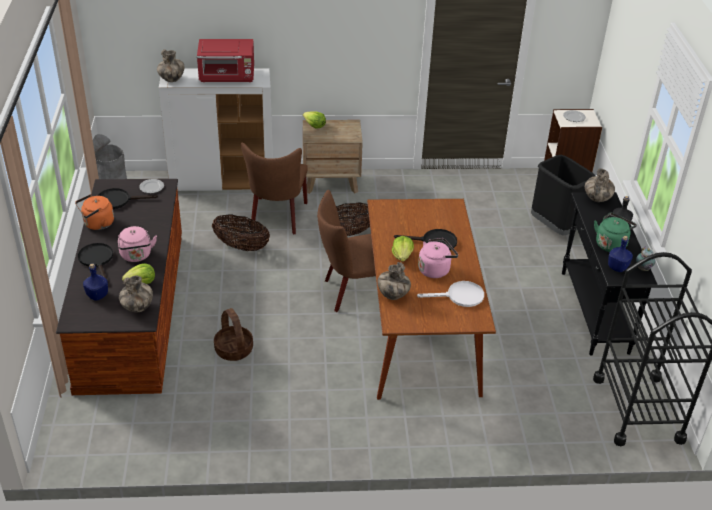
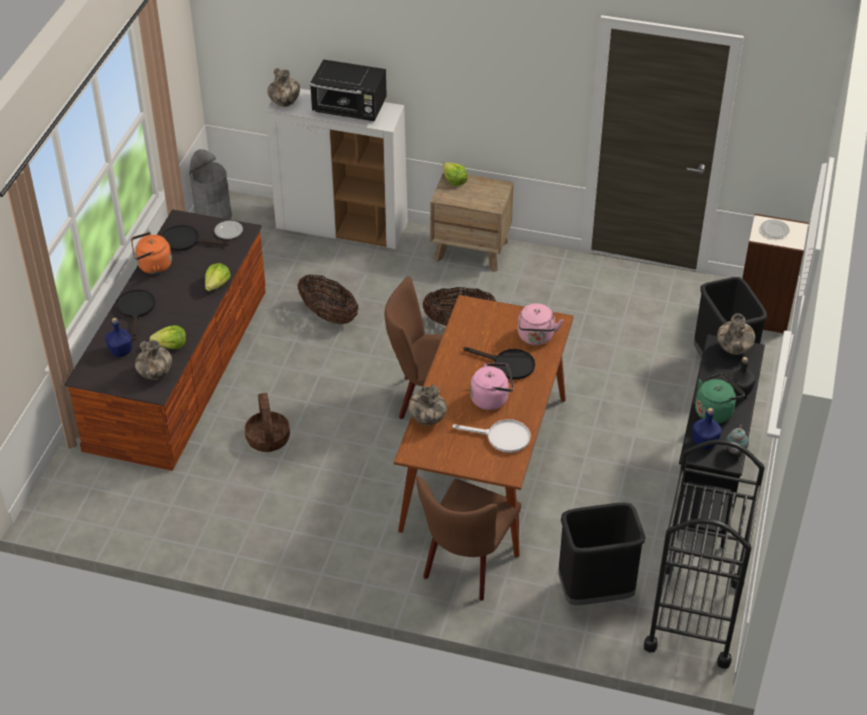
camera: 20 degrees right, 5 degrees up
pink kettle [118,226,157,262] -> pink kettle moved to [518,303,564,345]
red microwave [197,39,254,82] -> black microwave [310,59,387,121]
brown chair [241,143,308,235] -> brown chair moved to [416,476,521,601]
lettuce [392,236,414,262] -> lettuce moved to [205,263,231,291]
none -> black trash can [558,503,645,605]

